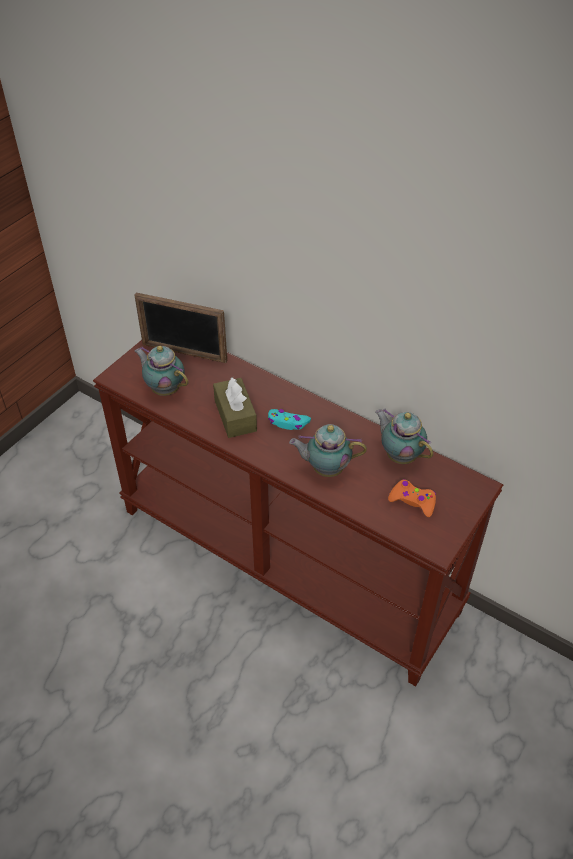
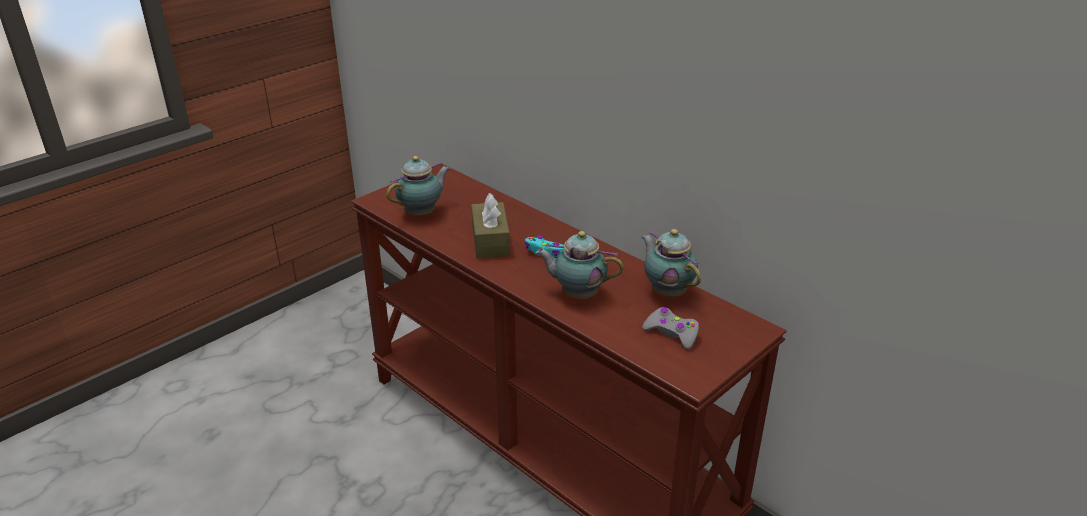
camera: 10 degrees right, 15 degrees down
picture frame [135,293,227,363] -> none
teapot [135,346,189,396] -> teapot turned 90 degrees clockwise [386,156,450,216]
orange game controller [388,479,436,517] -> grey game controller [642,307,700,349]

